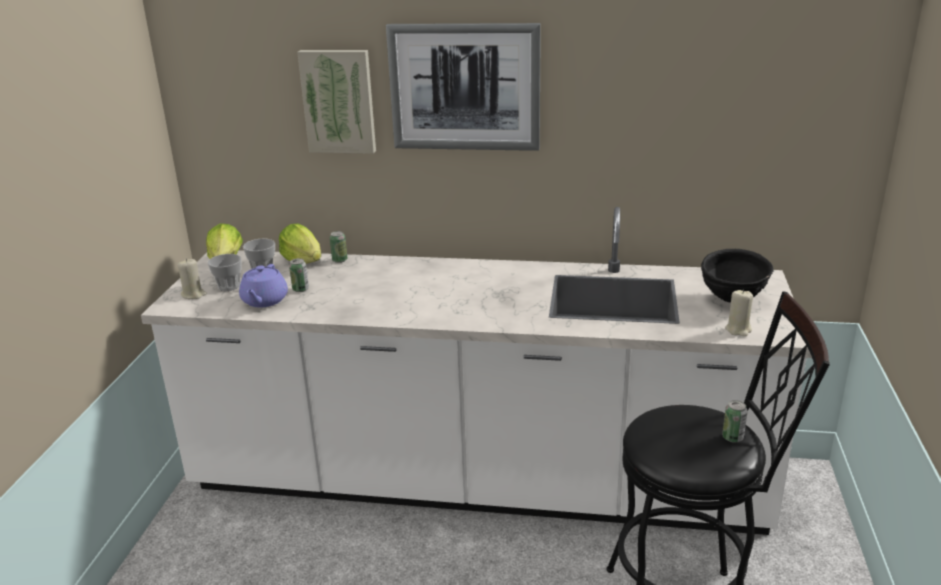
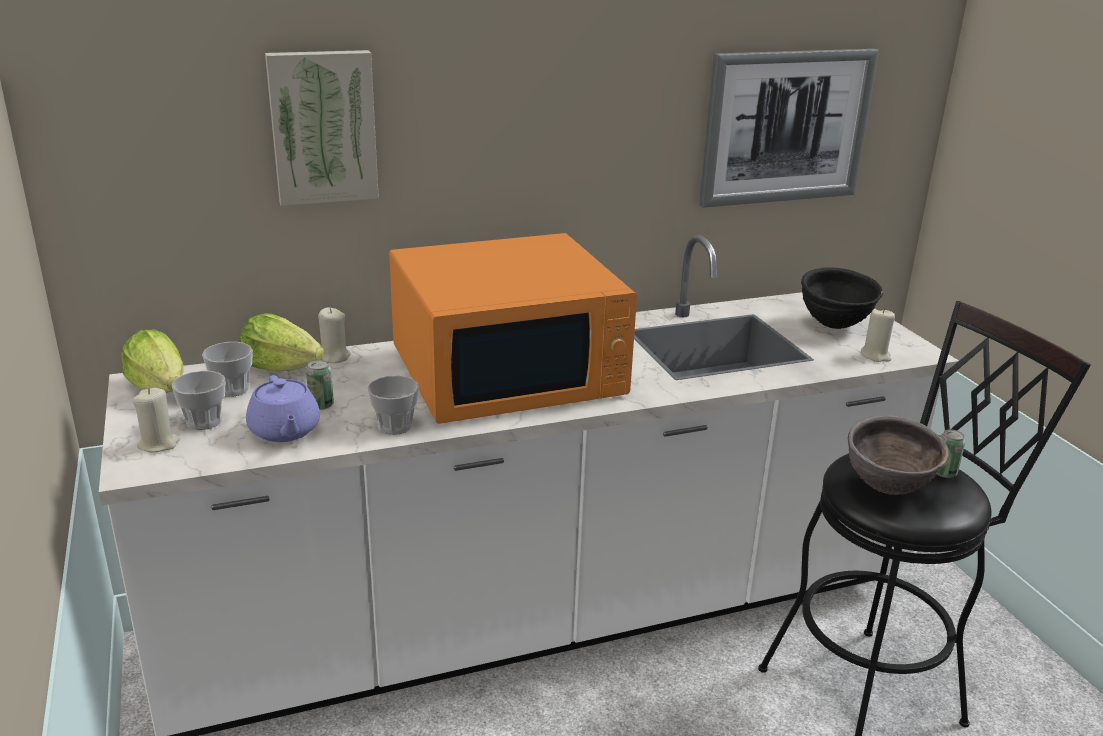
camera: 30 degrees left, 0 degrees up
can [330,231,347,263] -> beige candle [318,307,351,363]
picture [386,23,541,151] -> picture moved to [700,49,879,208]
none -> cup [367,375,419,435]
none -> orange microwave [389,233,637,424]
none -> brown bowl [848,415,949,495]

